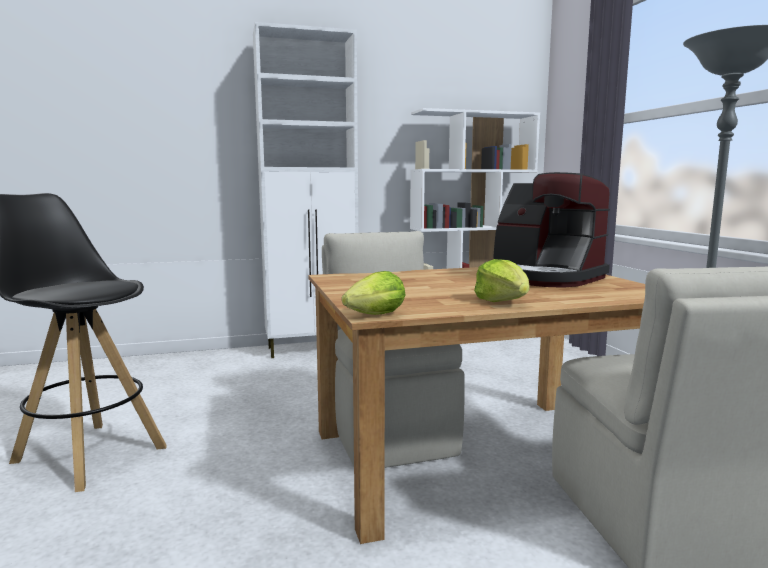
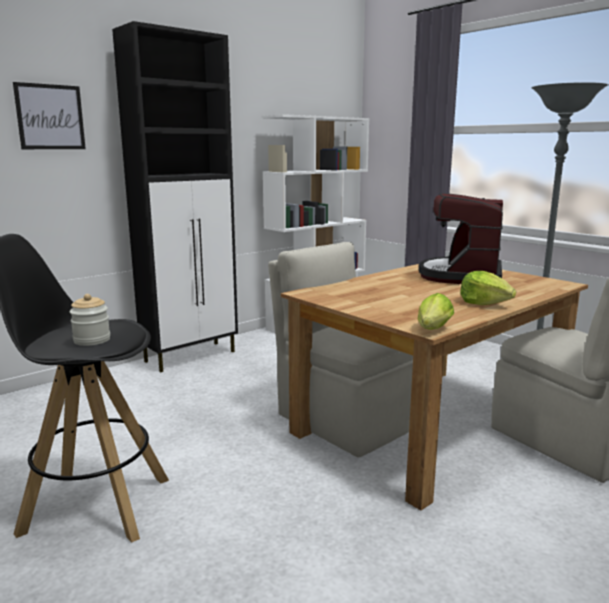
camera: 25 degrees left, 5 degrees up
white cabinet [253,22,358,358] -> black cabinet [112,21,238,372]
coffee machine [493,172,610,288] -> coffee machine turned 90 degrees clockwise [419,193,503,284]
none -> picture [13,82,86,149]
none -> jar [70,294,110,346]

